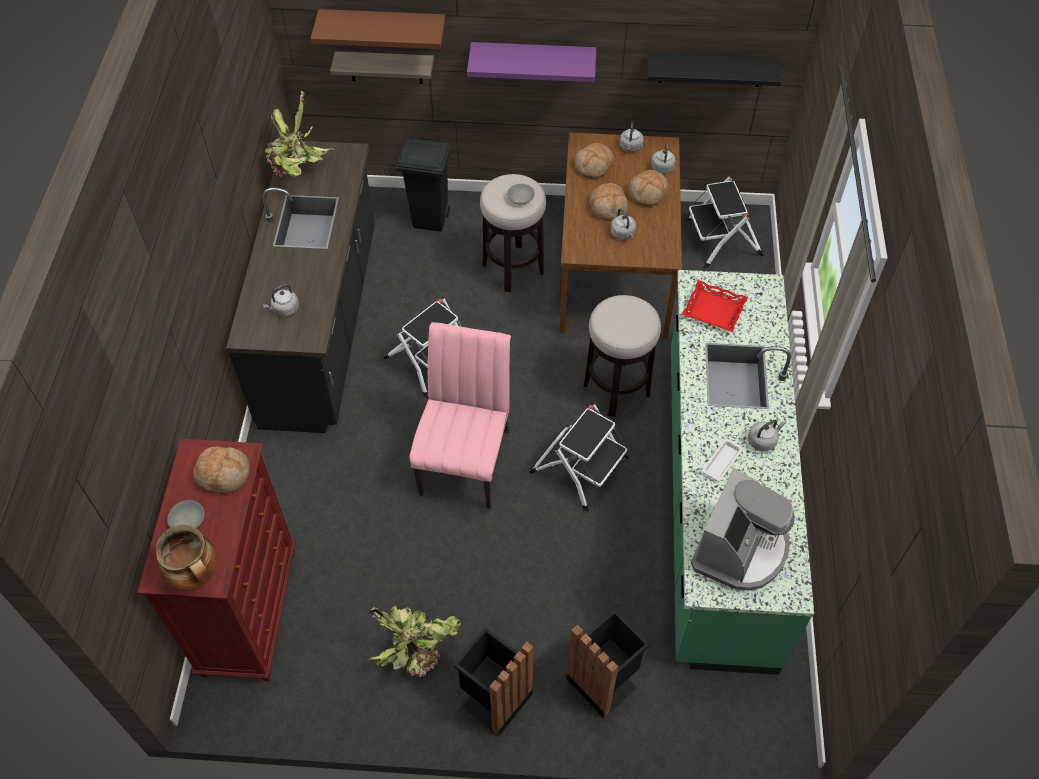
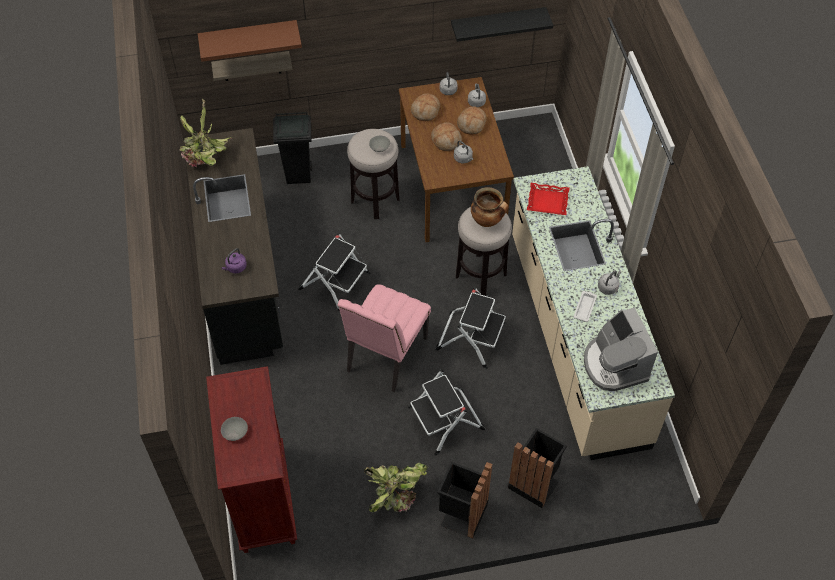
camera: 15 degrees left, 0 degrees up
cooking pot [156,525,217,591] -> cooking pot moved to [471,187,508,227]
bread [193,446,250,493] -> none
grey kettle [263,284,299,317] -> purple kettle [222,248,247,274]
pink chair [410,322,511,509] -> pink chair turned 150 degrees counterclockwise [337,284,431,392]
purple shelf [467,42,596,82] -> none
green counter [671,270,814,675] -> beige counter [512,166,675,460]
step ladder [685,175,764,268] -> step ladder moved to [408,370,486,456]
coffee machine [691,468,795,591] -> coffee machine turned 150 degrees clockwise [584,308,658,391]

